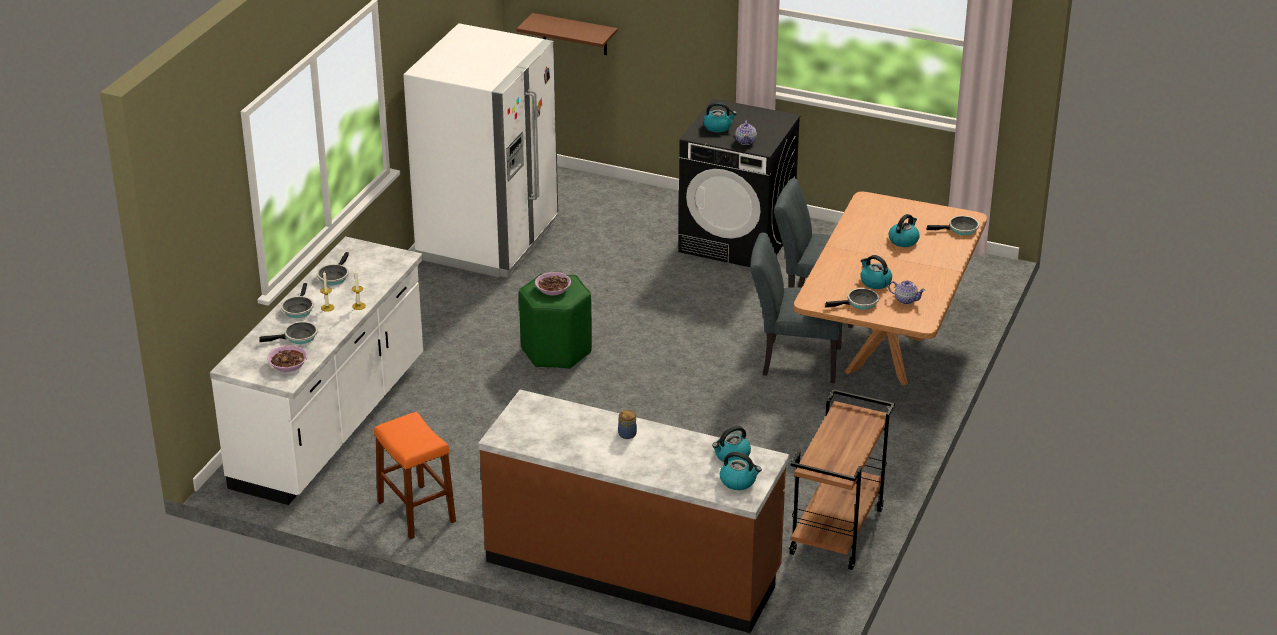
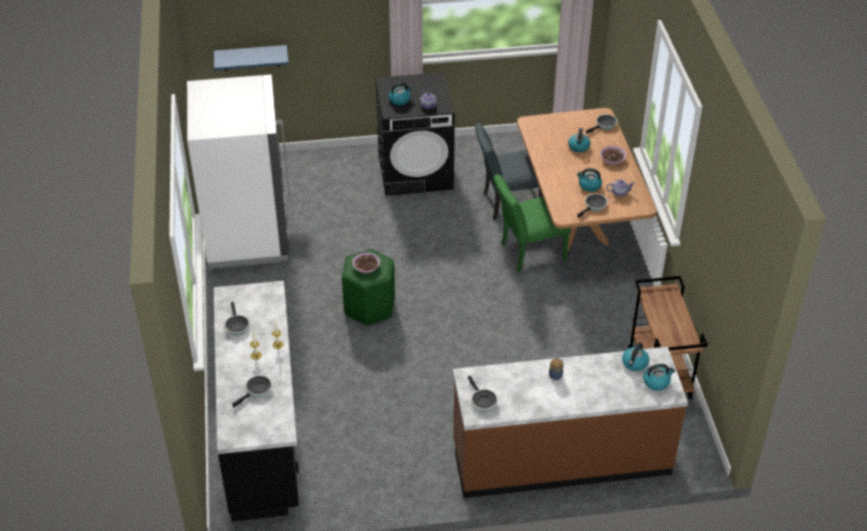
camera: 30 degrees left, 10 degrees up
white counter [210,236,423,505] -> black counter [213,281,299,522]
bowl [267,345,308,372] -> bowl moved to [600,146,626,165]
frying pan [281,283,314,318] -> frying pan moved to [468,376,498,411]
orange stool [374,412,456,539] -> none
brown shelf [517,13,618,55] -> blue shelf [214,45,289,71]
grey chair [750,233,842,383] -> green chair [493,174,571,272]

